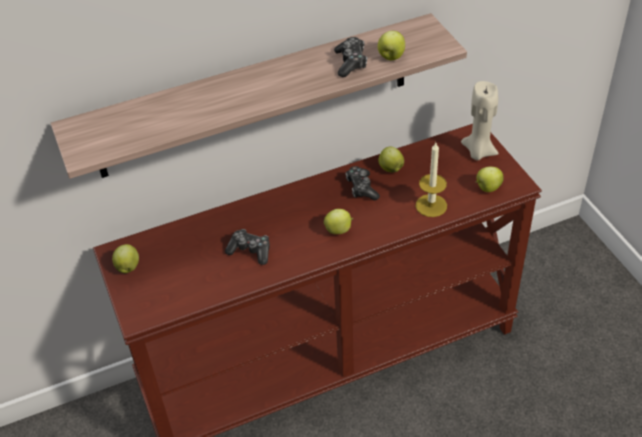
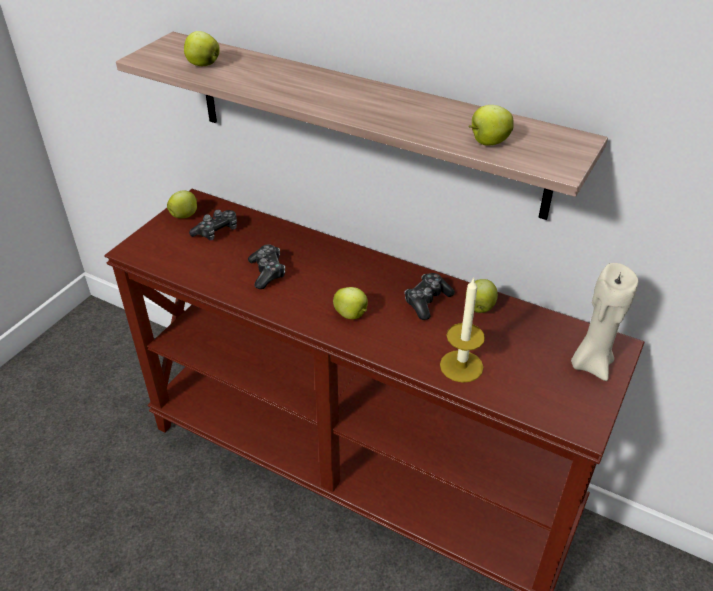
camera: 50 degrees right, 5 degrees down
game controller [334,37,367,77] -> game controller moved to [189,210,237,240]
apple [475,167,504,192] -> apple moved to [184,31,219,66]

